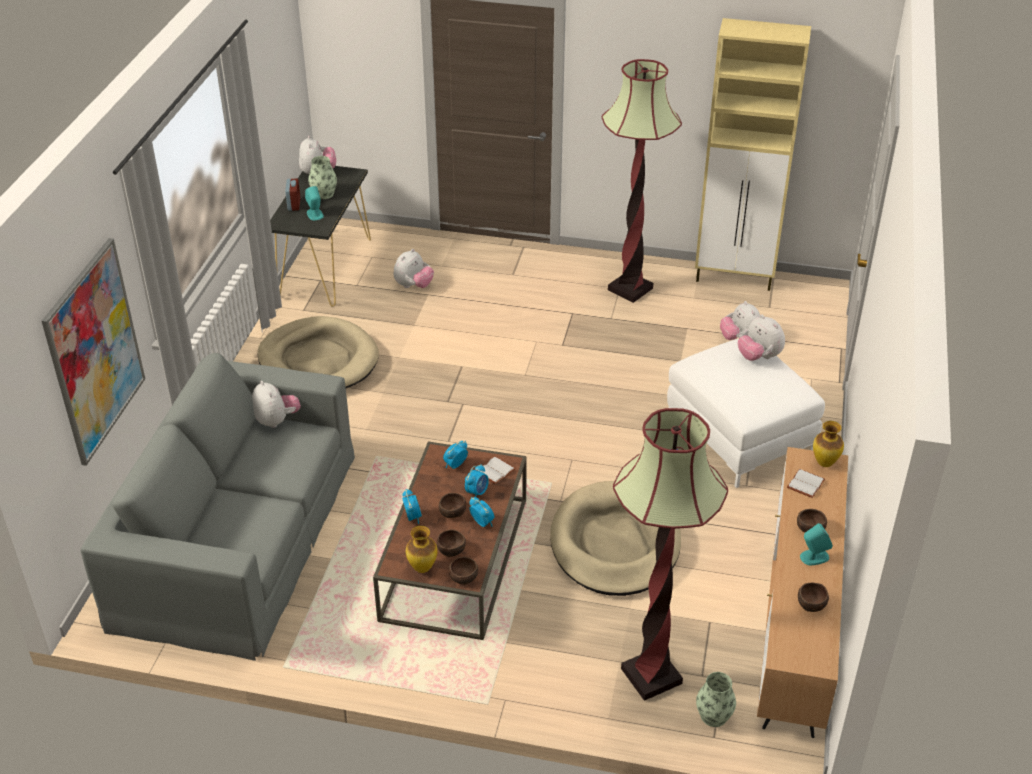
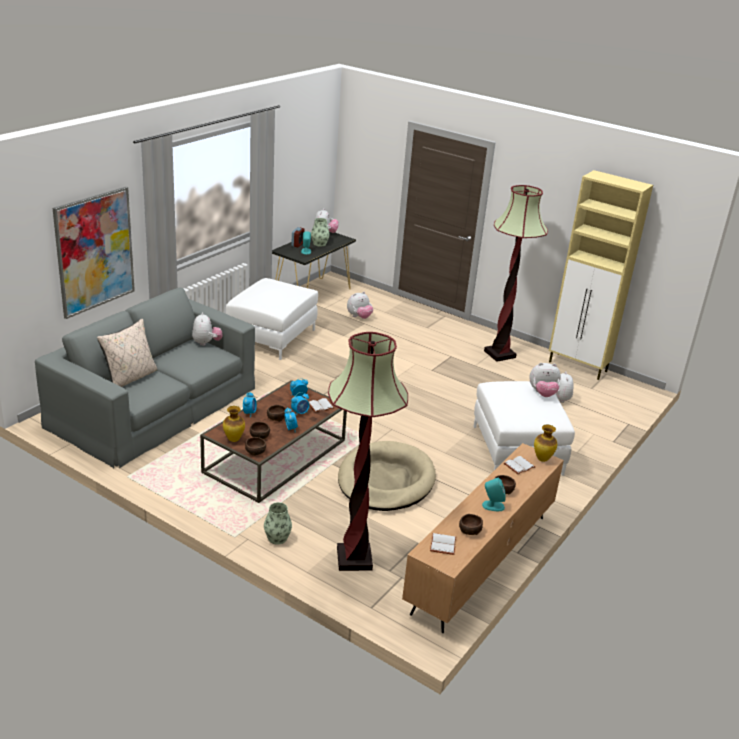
camera: 20 degrees right, 10 degrees down
beige dog bed [257,316,379,388] -> white ottoman [226,278,318,360]
vase [696,672,736,727] -> vase moved to [264,502,292,545]
plush toy [738,315,785,361] -> plush toy turned 75 degrees counterclockwise [529,363,561,397]
none -> beige pillow [97,319,158,387]
none -> white book [430,533,456,555]

